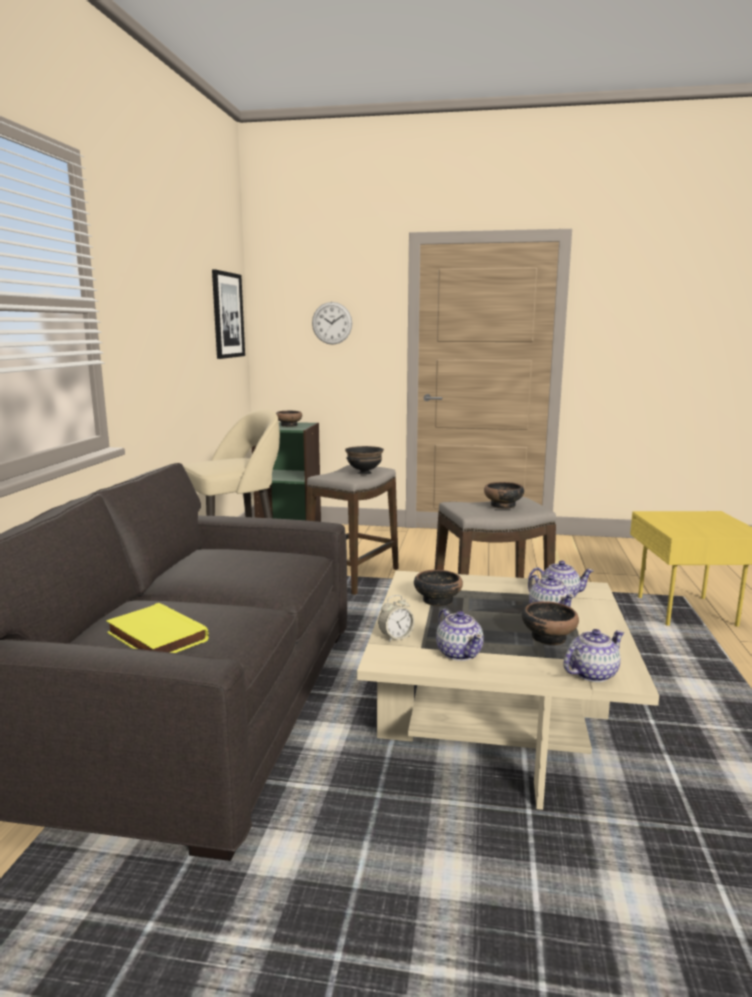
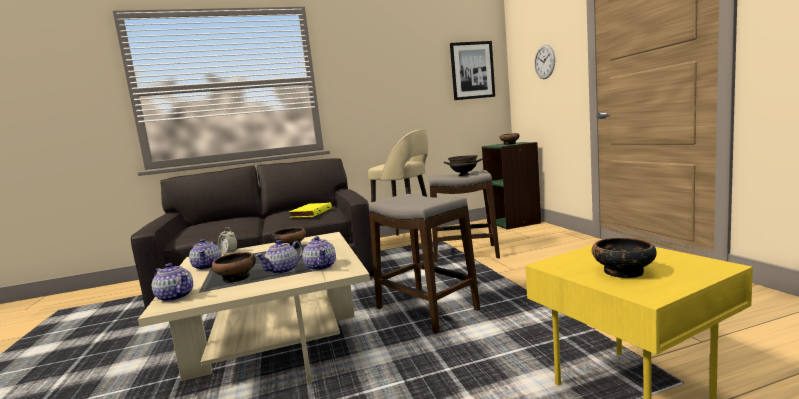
camera: 65 degrees right, 5 degrees down
yellow book [106,603,209,653] -> yellow book moved to [289,202,332,217]
teapot [436,609,484,661] -> teapot turned 60 degrees counterclockwise [189,239,222,270]
bowl [484,482,524,509] -> bowl moved to [592,238,657,278]

